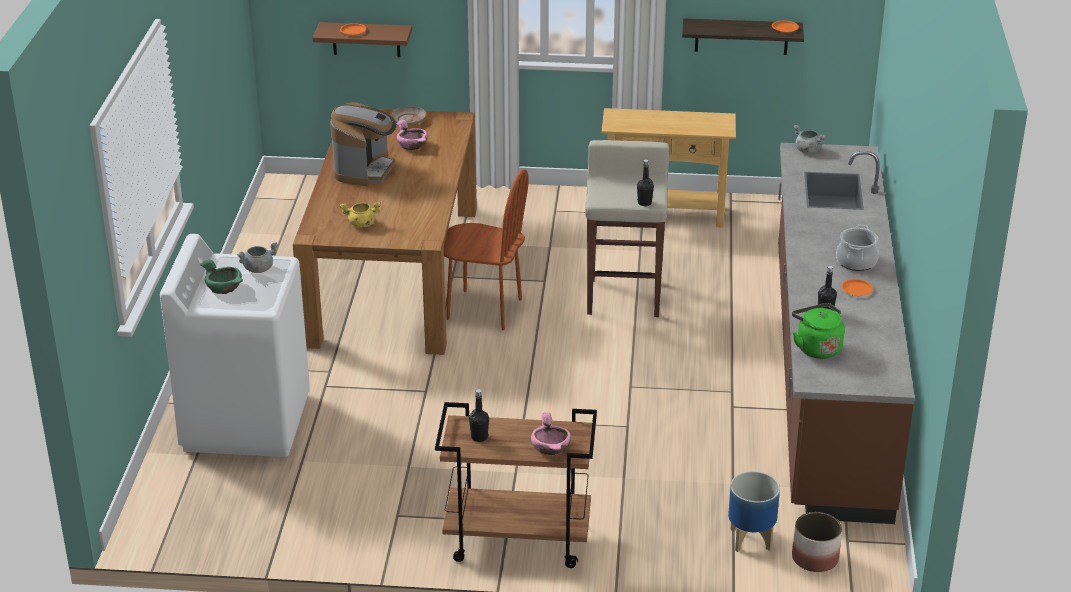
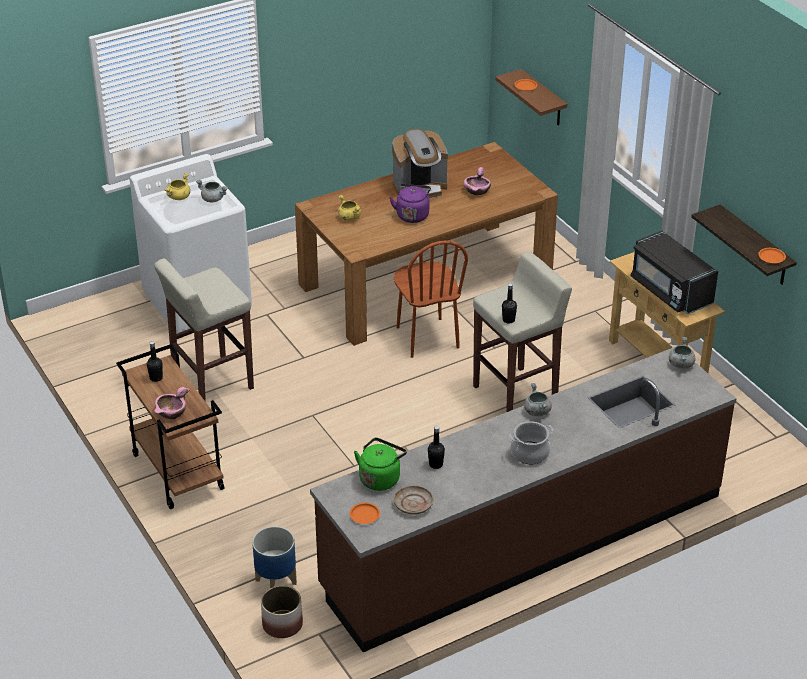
camera: 55 degrees right, 5 degrees up
green bowl [200,259,243,294] -> yellow cooking pot [165,173,190,200]
beige plate [391,106,426,125] -> beige plate moved to [394,486,433,515]
orange plate [841,279,873,296] -> orange plate moved to [350,503,380,524]
none -> beige stool [154,258,254,402]
none -> purple kettle [389,184,431,223]
none -> grey cooking pot [524,383,552,416]
none -> black microwave [631,231,718,314]

